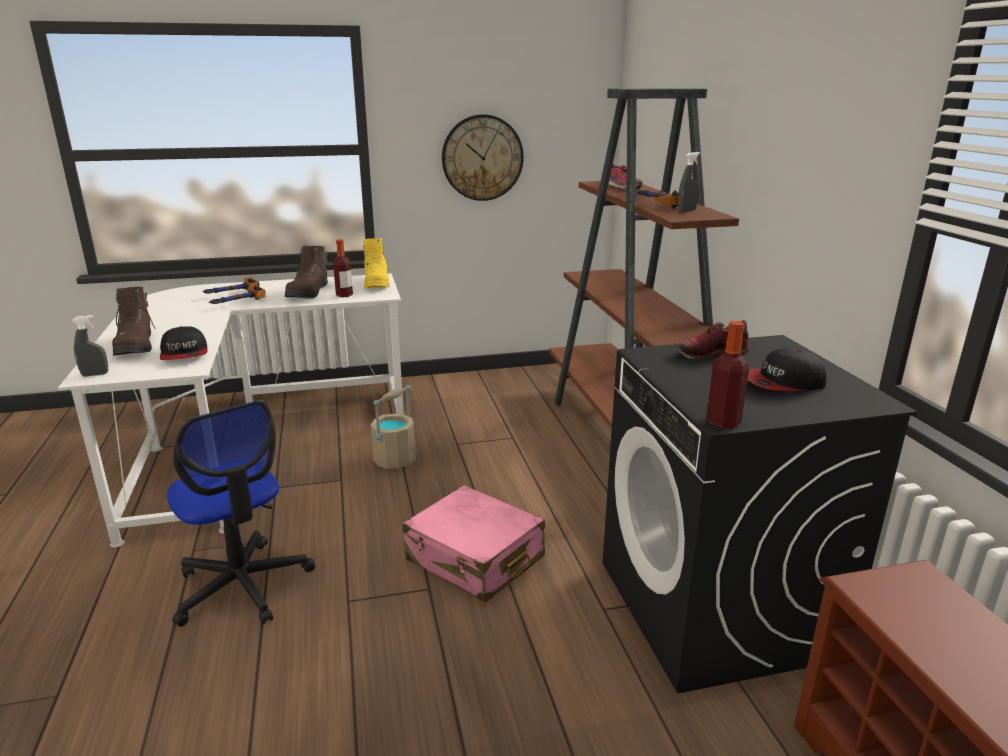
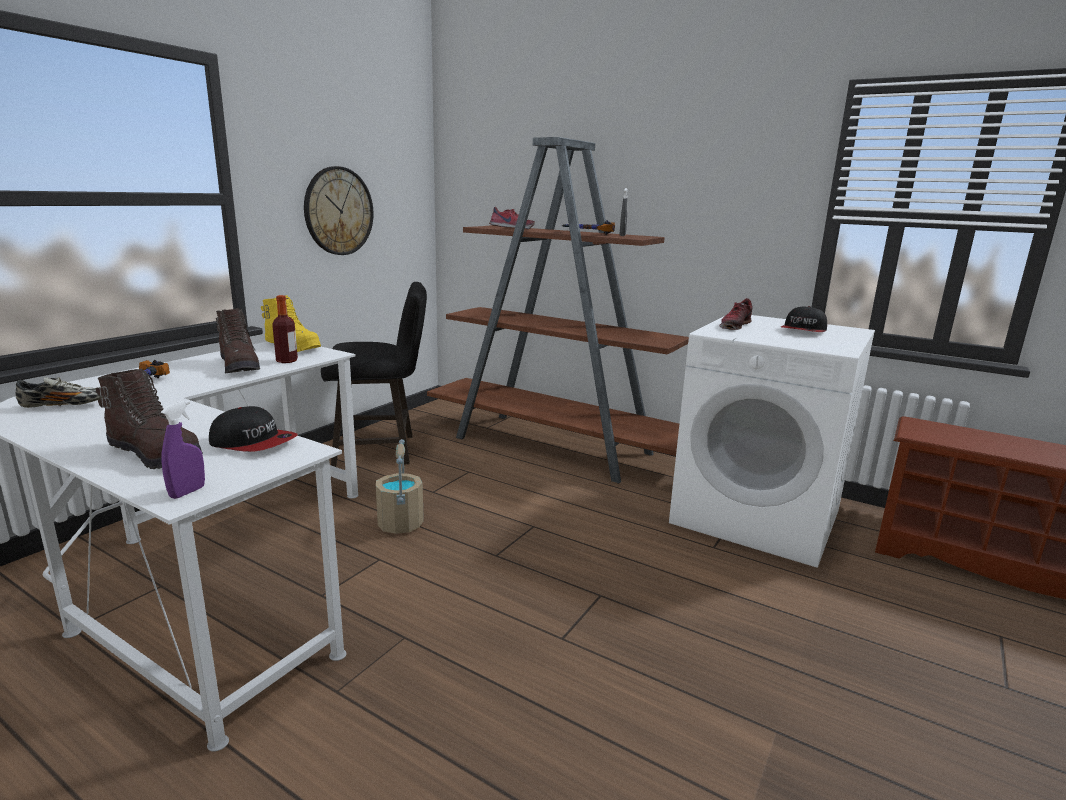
camera: 45 degrees left, 5 degrees down
grey spray bottle [72,315,108,377] -> purple spray bottle [161,400,205,499]
office chair [167,400,315,627] -> none
hammer [210,285,266,304] -> none
pink suitcase [402,485,545,603] -> none
black washing machine [602,335,917,693] -> white washing machine [669,315,875,568]
bottle [706,321,749,428] -> none
none -> shoe [15,377,103,408]
none -> black stool [321,282,427,467]

